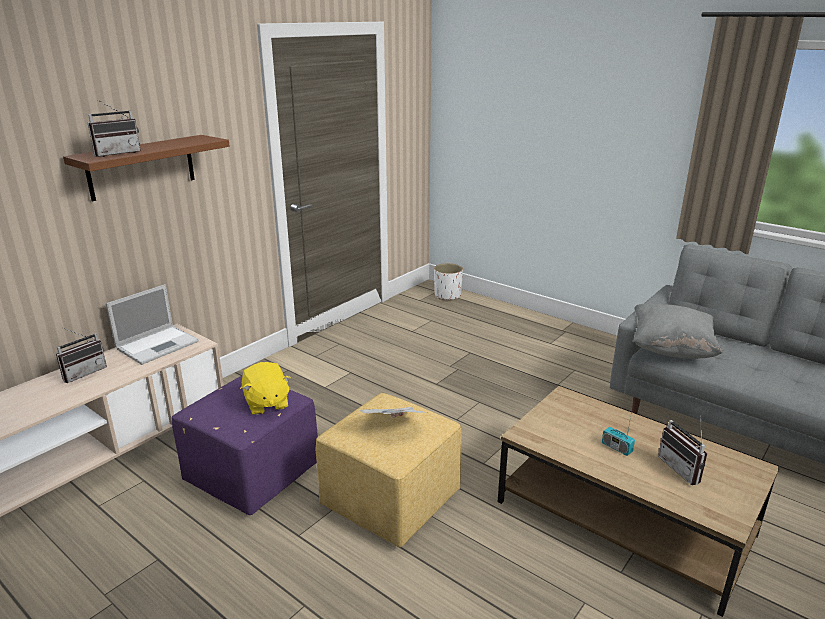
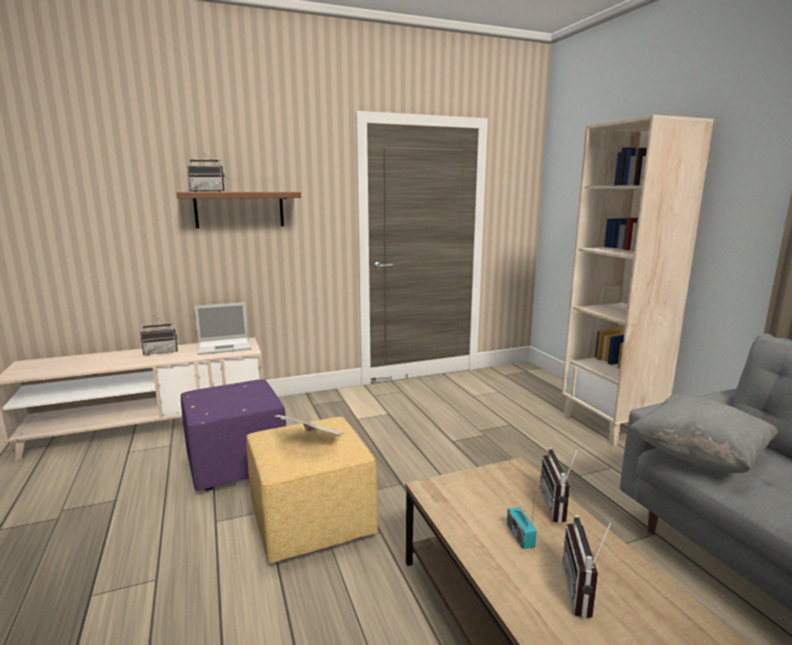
camera: 30 degrees right, 10 degrees down
yellow plush toy [242,362,291,415] -> none
white planter [434,263,463,300] -> none
none -> radio [540,446,579,523]
none -> beige bookcase [561,115,714,446]

